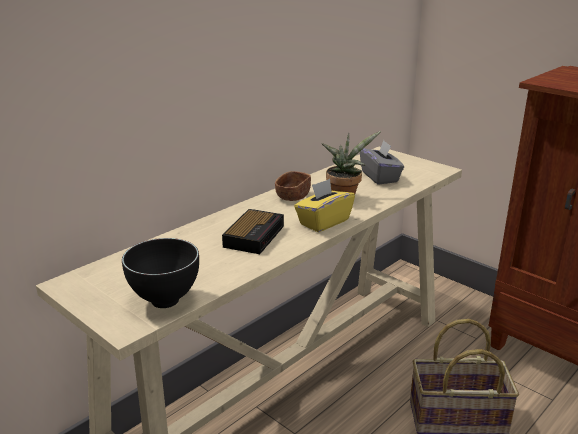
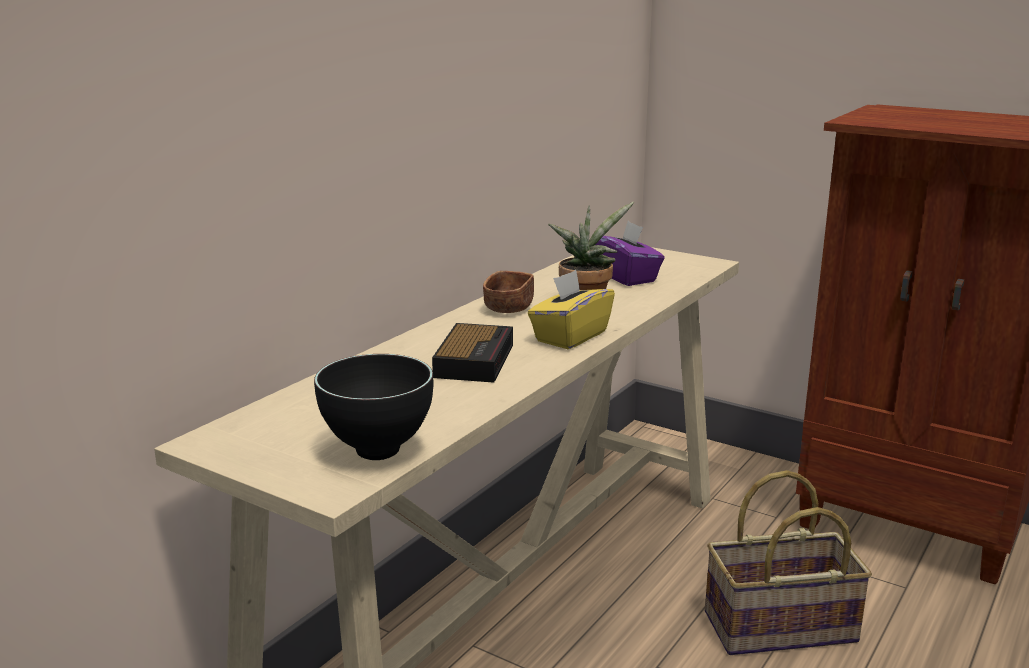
camera: 10 degrees left, 5 degrees down
grey tissue box [360,140,404,185] -> purple tissue box [596,221,665,286]

